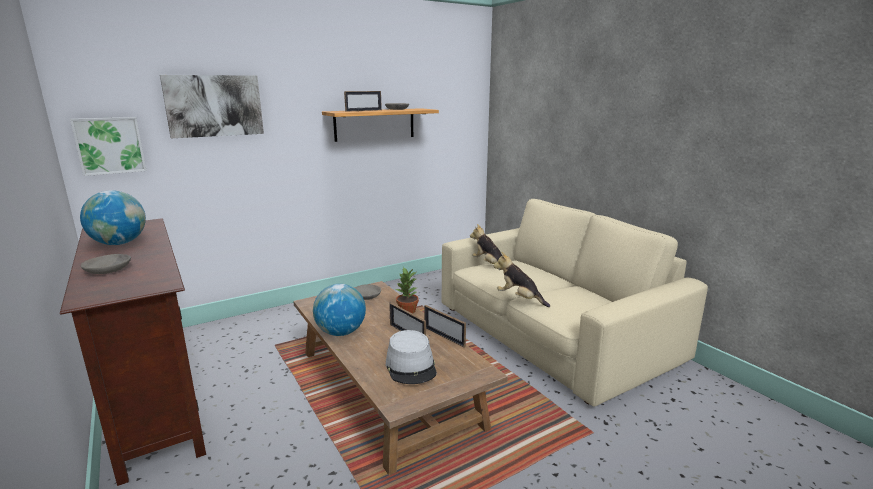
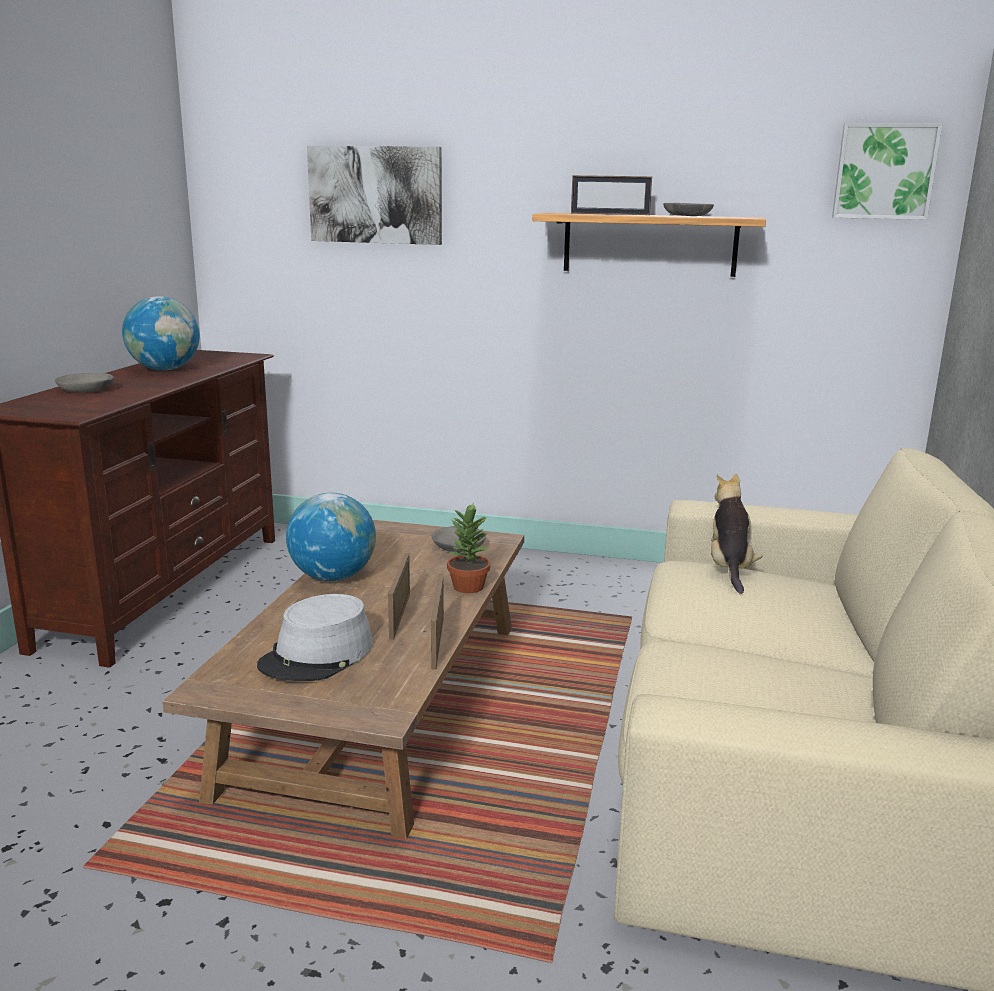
camera: 45 degrees right, 0 degrees up
picture [70,117,146,176] -> picture moved to [832,123,943,220]
plush toy [493,251,550,307] -> none

